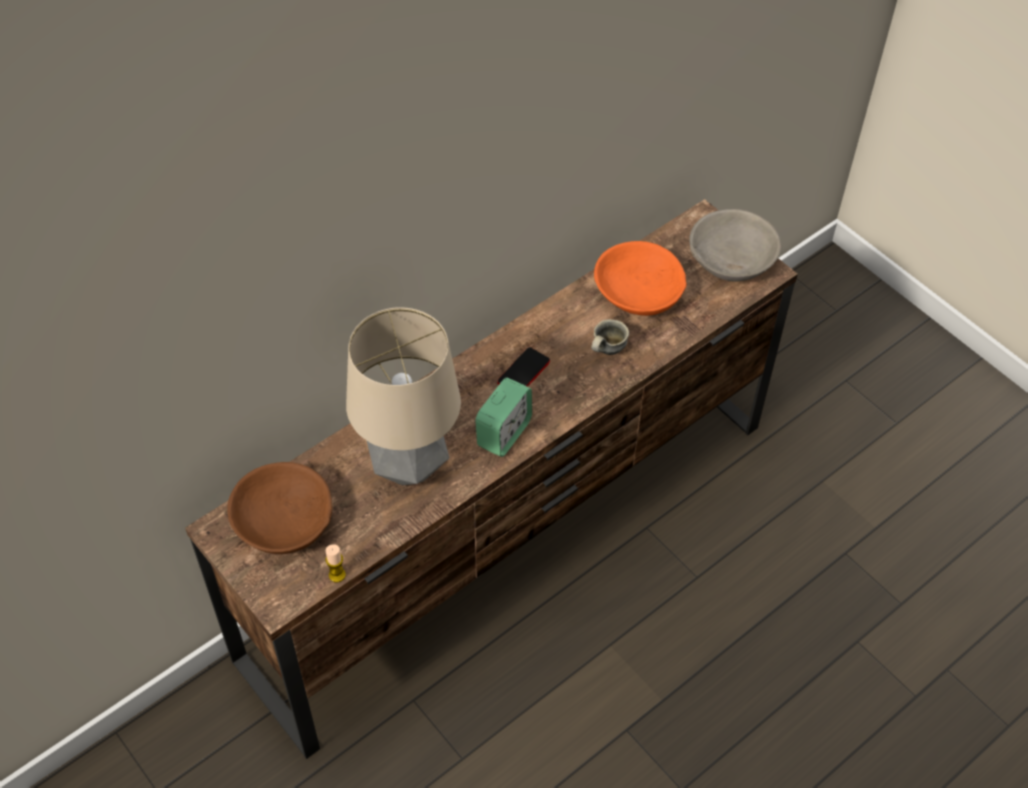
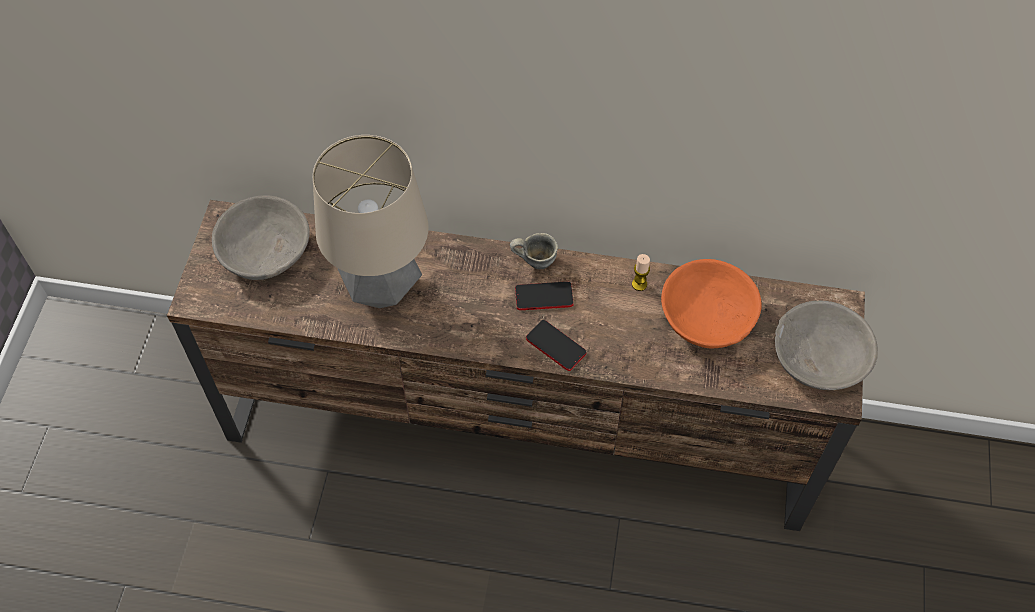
camera: 50 degrees right, 5 degrees up
brown bowl [227,462,332,554] -> grey bowl [212,195,310,280]
candle [326,544,346,583] -> candle moved to [632,254,650,291]
alarm clock [475,378,532,457] -> none
grey mug [591,319,629,355] -> grey mug moved to [510,233,558,269]
none -> phone [526,320,587,371]

